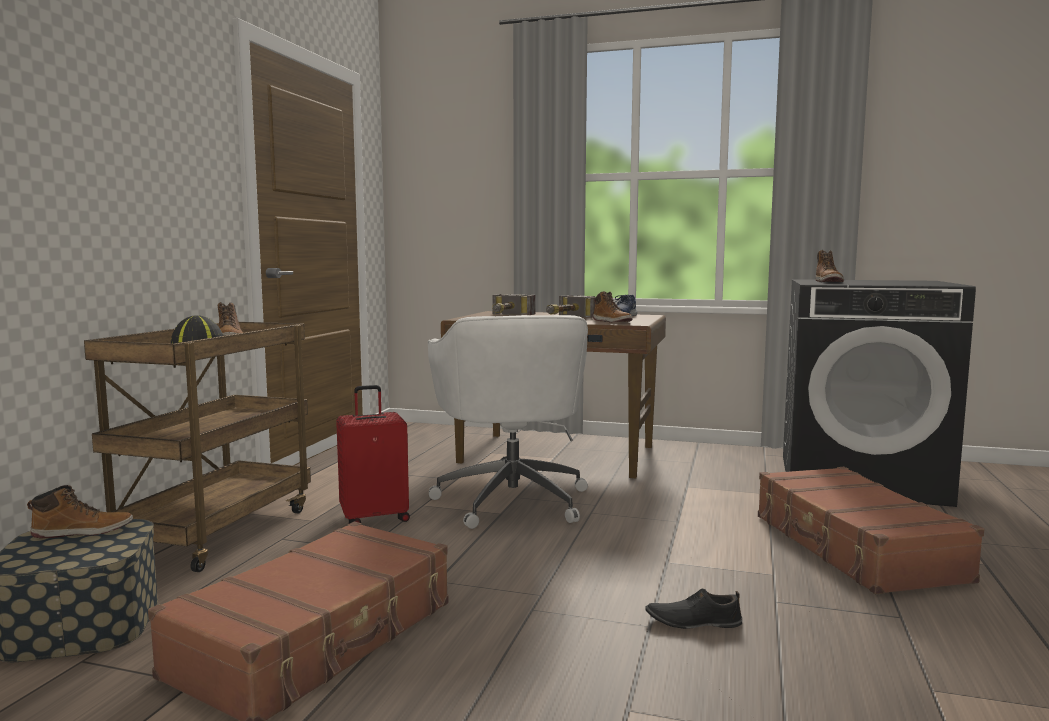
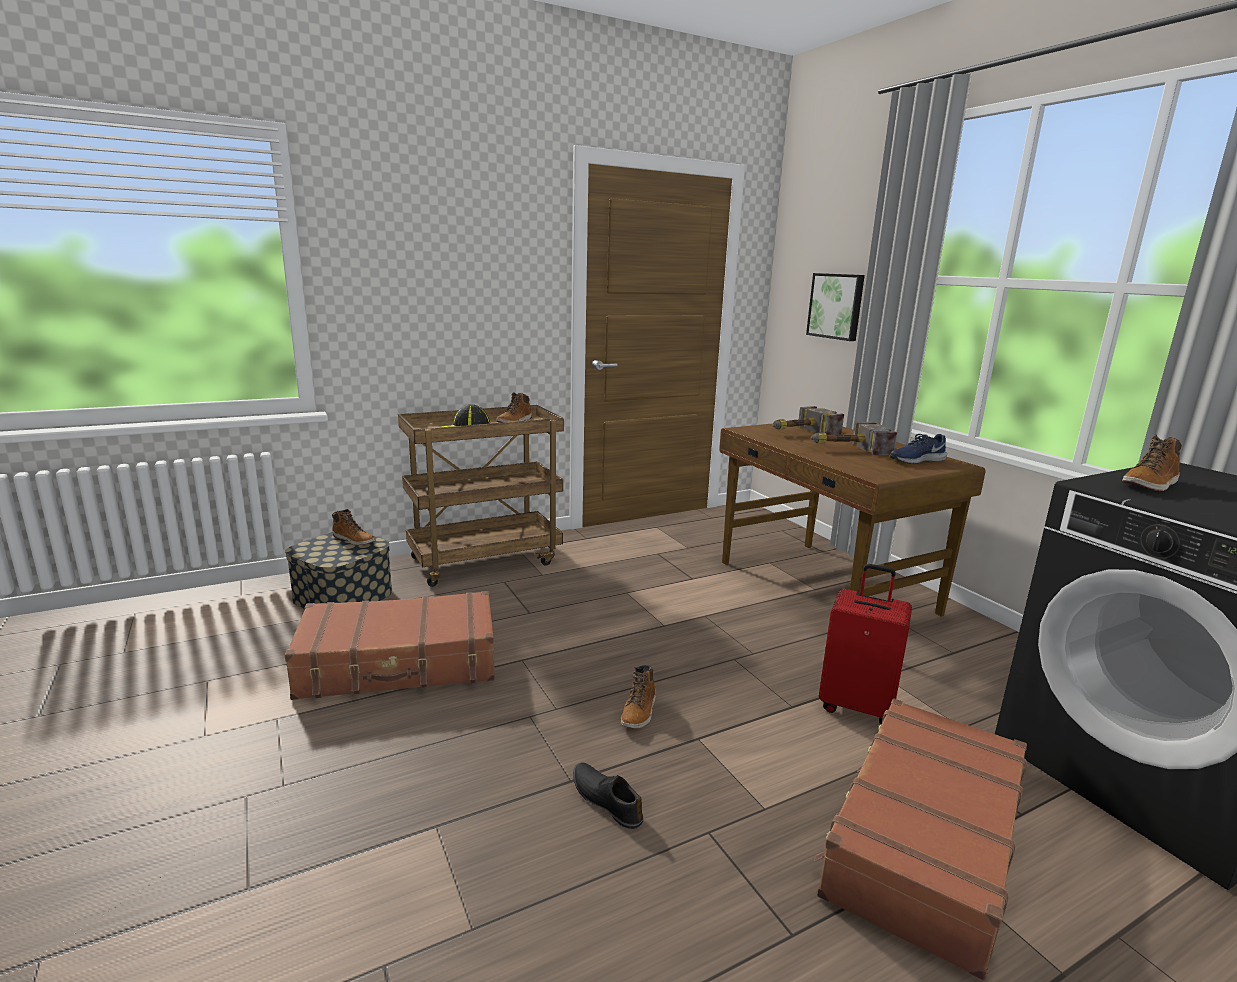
camera: 45 degrees right, 10 degrees up
red suitcase [336,385,410,524] -> red suitcase moved to [819,564,912,724]
white office chair [428,315,588,529] -> none
boot [593,291,633,323] -> boot moved to [621,665,656,729]
none -> picture [806,273,865,341]

